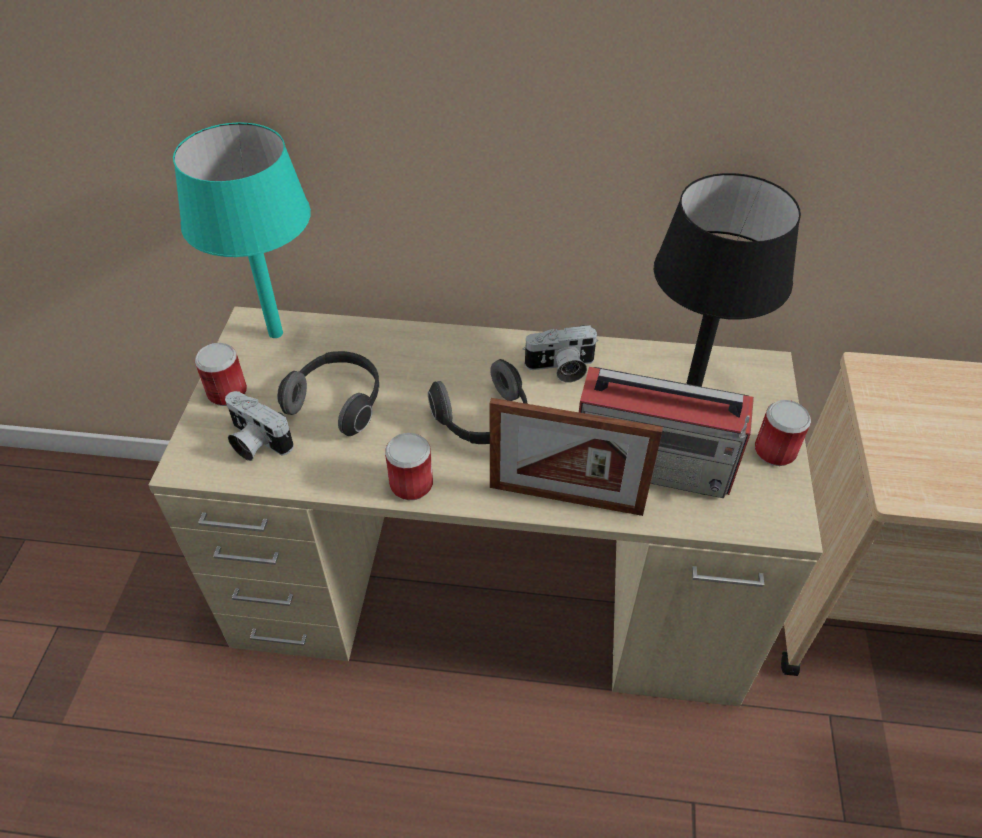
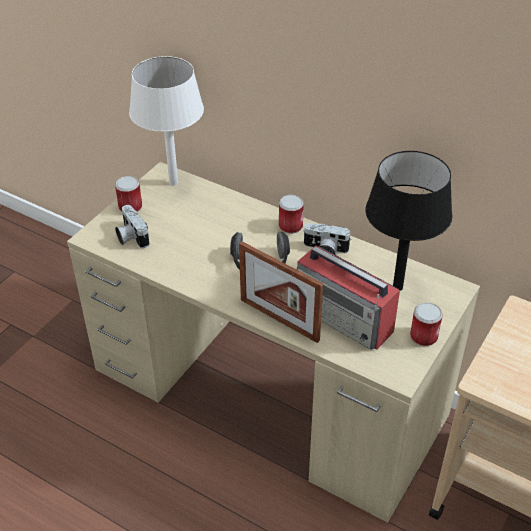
camera: 25 degrees right, 5 degrees down
turquoise table lamp [173,122,311,338] -> white table lamp [129,56,204,186]
headphones [277,351,379,436] -> none
can [385,433,433,500] -> can moved to [279,195,304,234]

